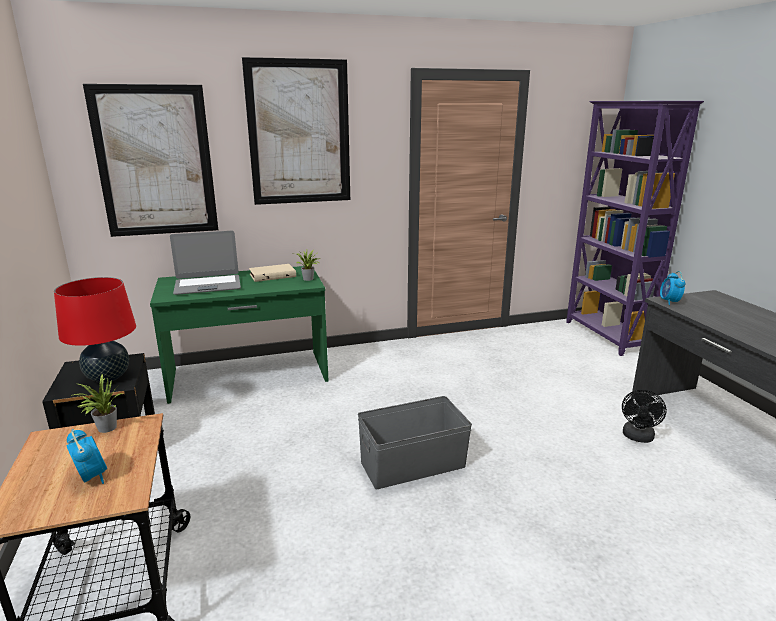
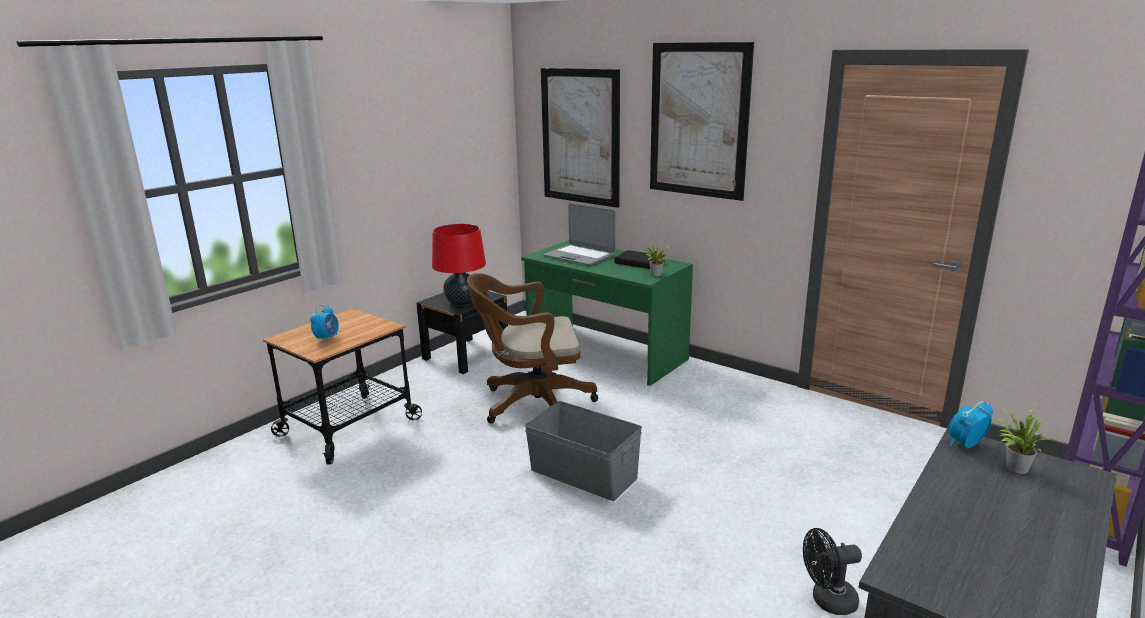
camera: 55 degrees right, 0 degrees up
potted plant [71,374,125,433] -> potted plant moved to [1000,408,1050,474]
beige book [249,264,296,282] -> black book [615,250,665,269]
none -> brown office chair [467,273,598,424]

